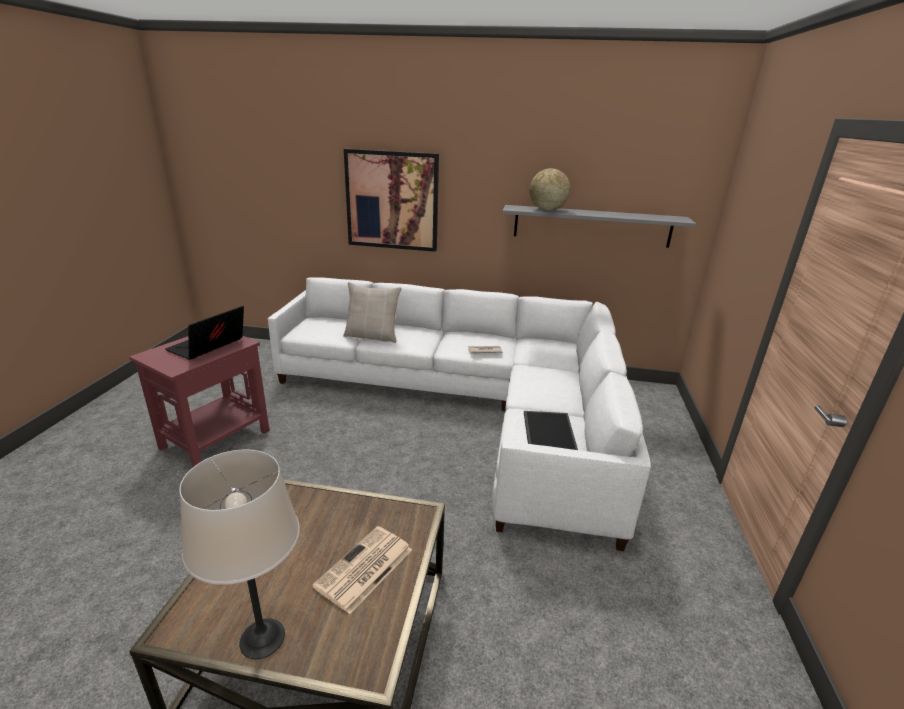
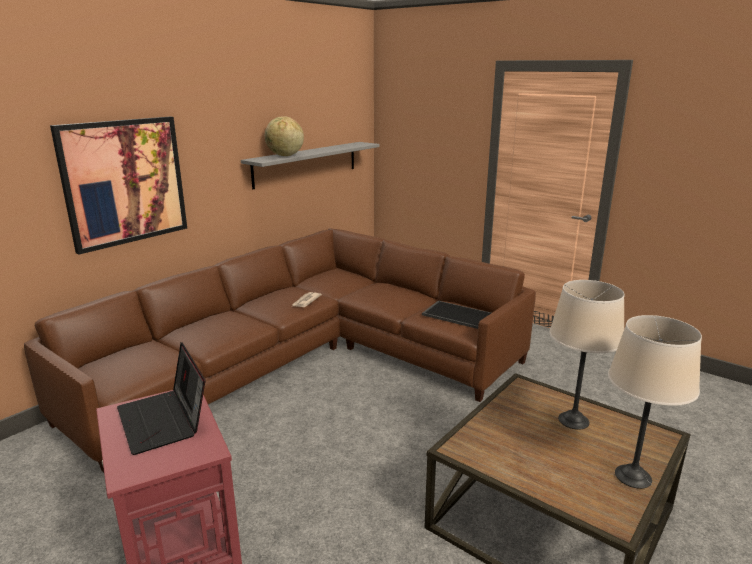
camera: 60 degrees left, 5 degrees down
white sofa [268,277,651,551] -> brown sofa [24,228,536,472]
newspaper [312,526,412,614] -> beige table lamp [549,280,624,430]
beige pillow [343,282,402,343] -> none

